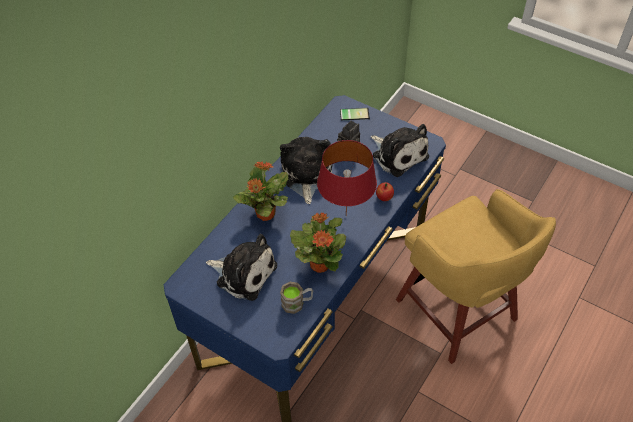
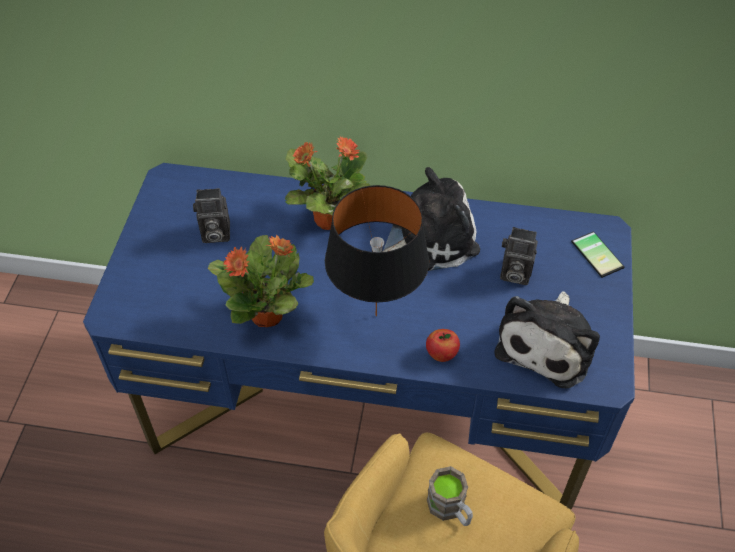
camera: 65 degrees right, 0 degrees up
plush toy [206,234,277,301] -> camera [193,188,230,243]
brown mug [280,282,313,314] -> brown mug moved to [427,466,473,526]
red table lamp [317,140,377,216] -> black table lamp [325,185,429,316]

